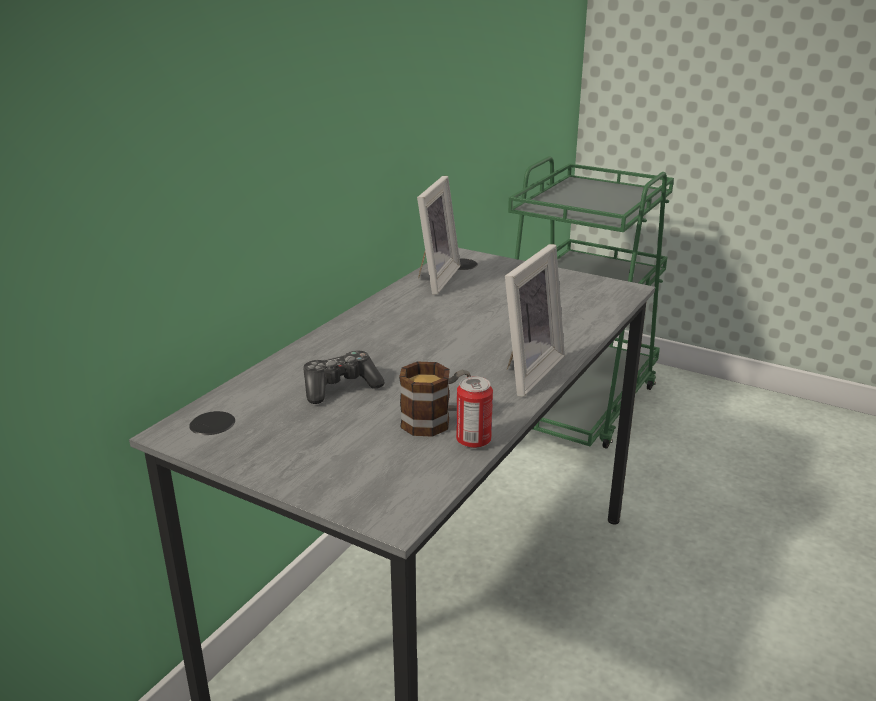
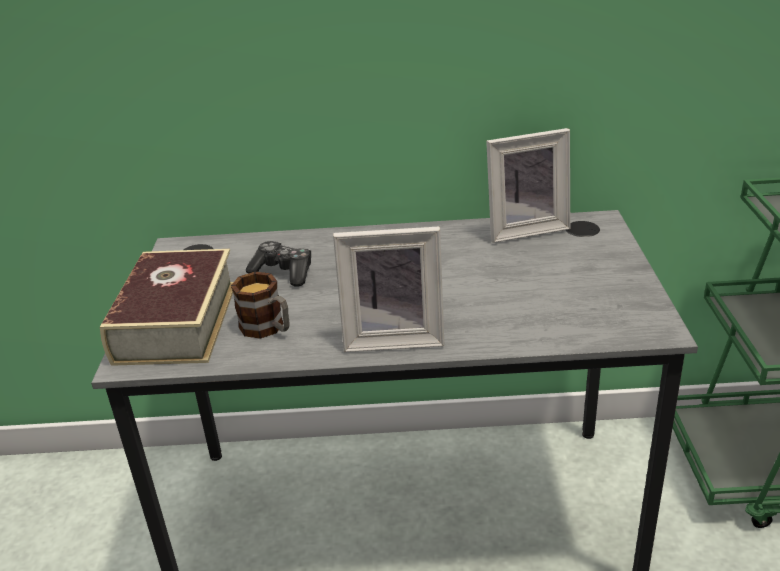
camera: 60 degrees right, 5 degrees up
can [456,376,493,448] -> none
none -> book [100,249,233,366]

